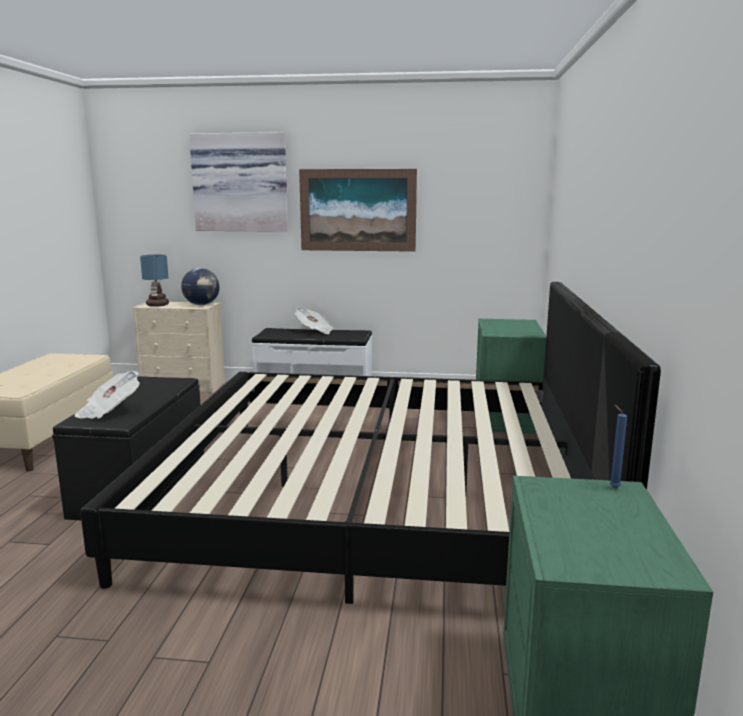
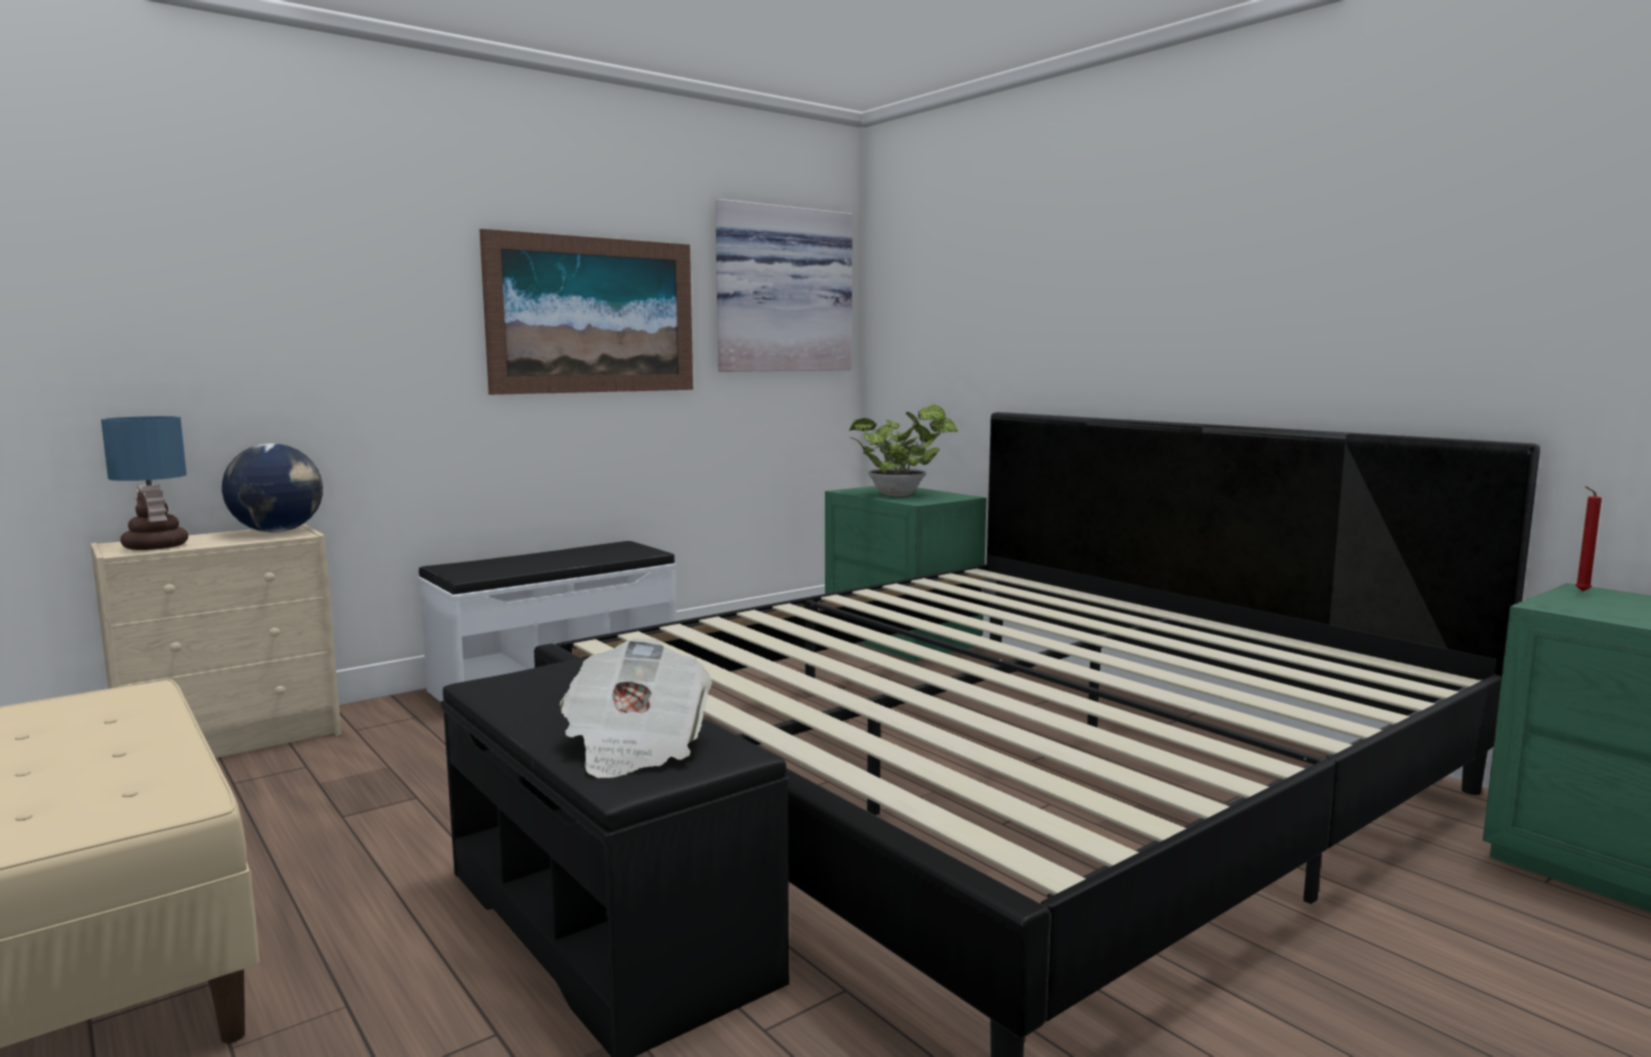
camera: 45 degrees left, 5 degrees down
picture [189,132,288,232] -> picture moved to [715,199,852,372]
newspaper [295,307,334,334] -> none
blue candle [610,404,627,488] -> red candle [1576,486,1602,592]
none -> potted plant [849,405,958,496]

